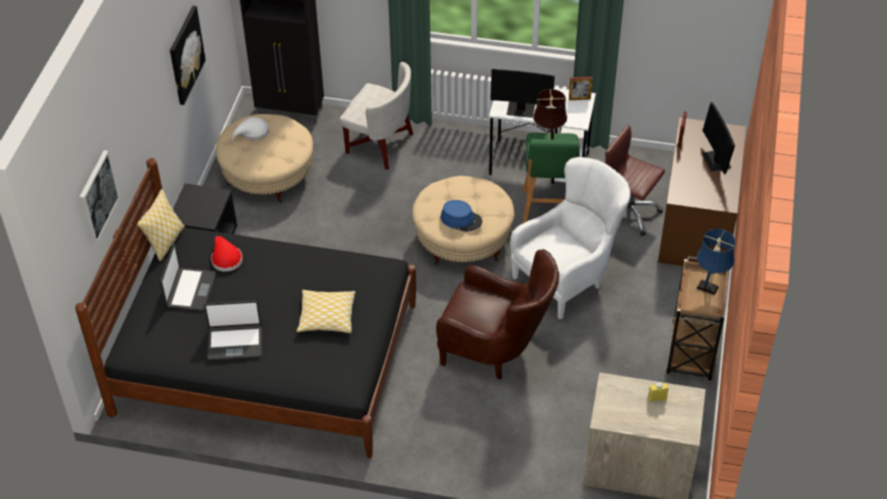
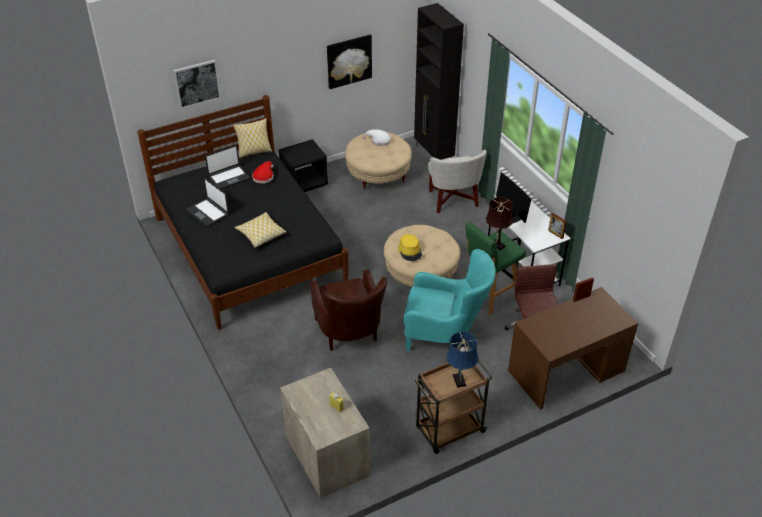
camera: 50 degrees right, 5 degrees down
blue hat [441,200,482,232] -> yellow hat [398,234,422,261]
white armchair [510,157,631,320] -> turquoise armchair [403,249,496,351]
monitor [702,102,735,174] -> none

